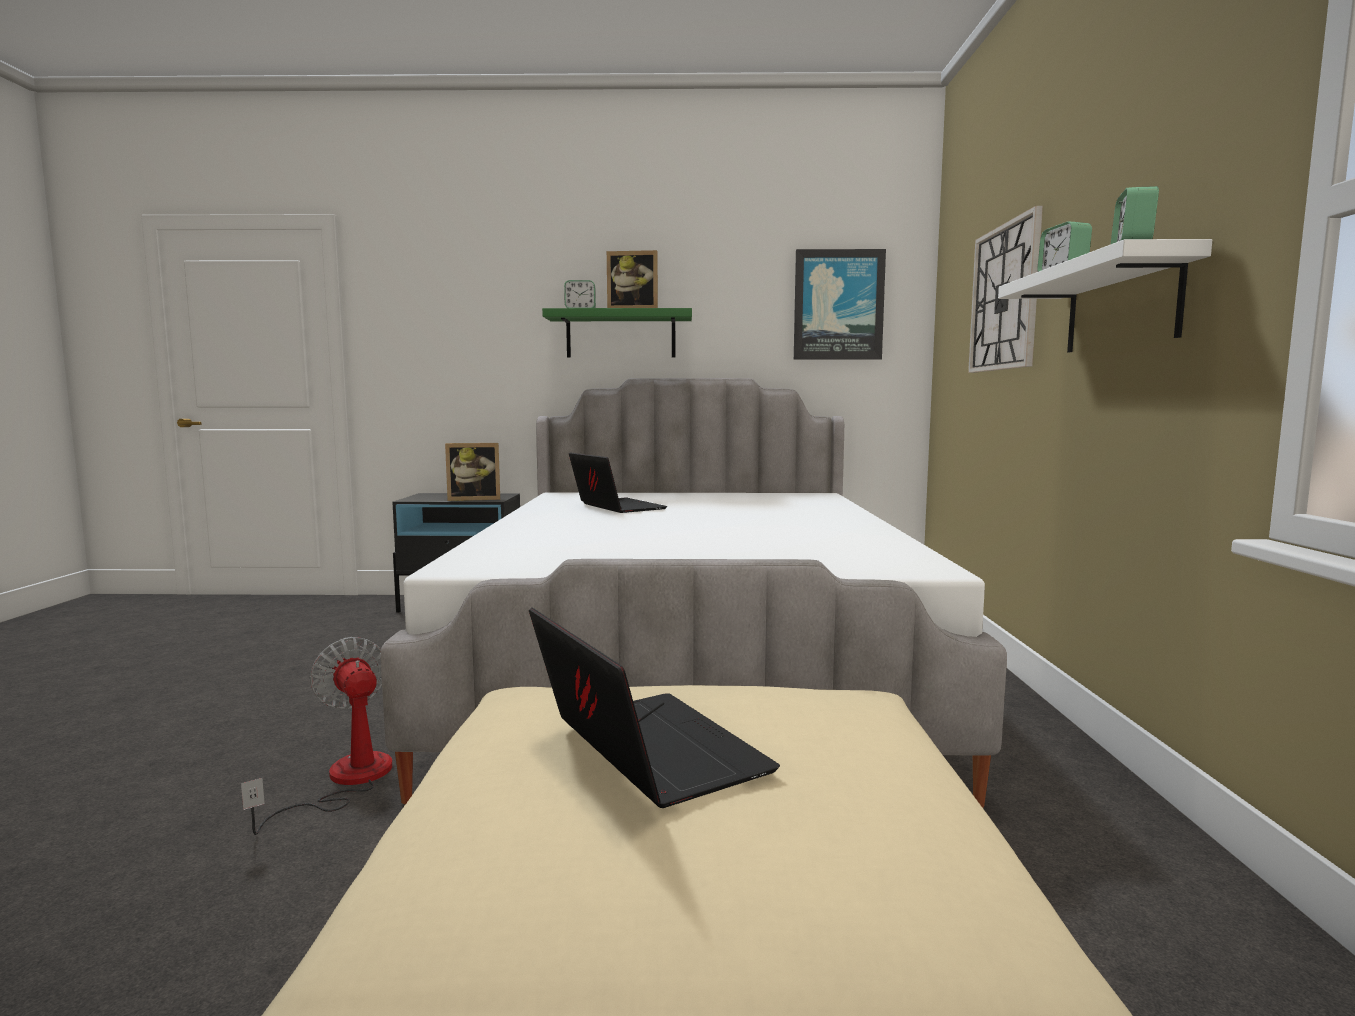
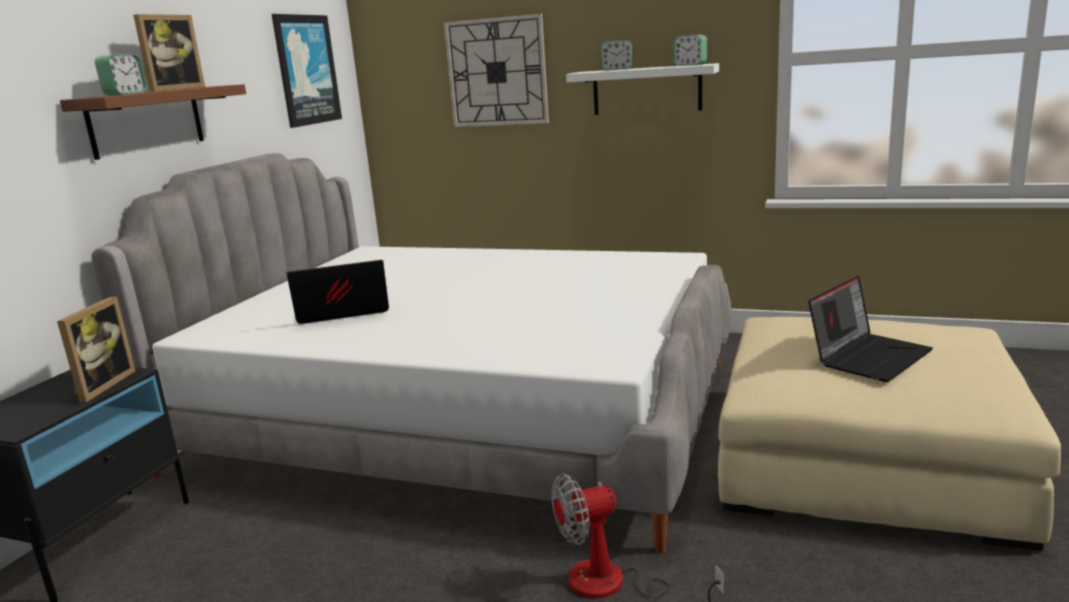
camera: 70 degrees left, 10 degrees up
laptop [529,607,780,808] -> laptop turned 150 degrees clockwise [808,275,933,382]
green shelf [542,308,692,358] -> brown shelf [60,84,246,160]

